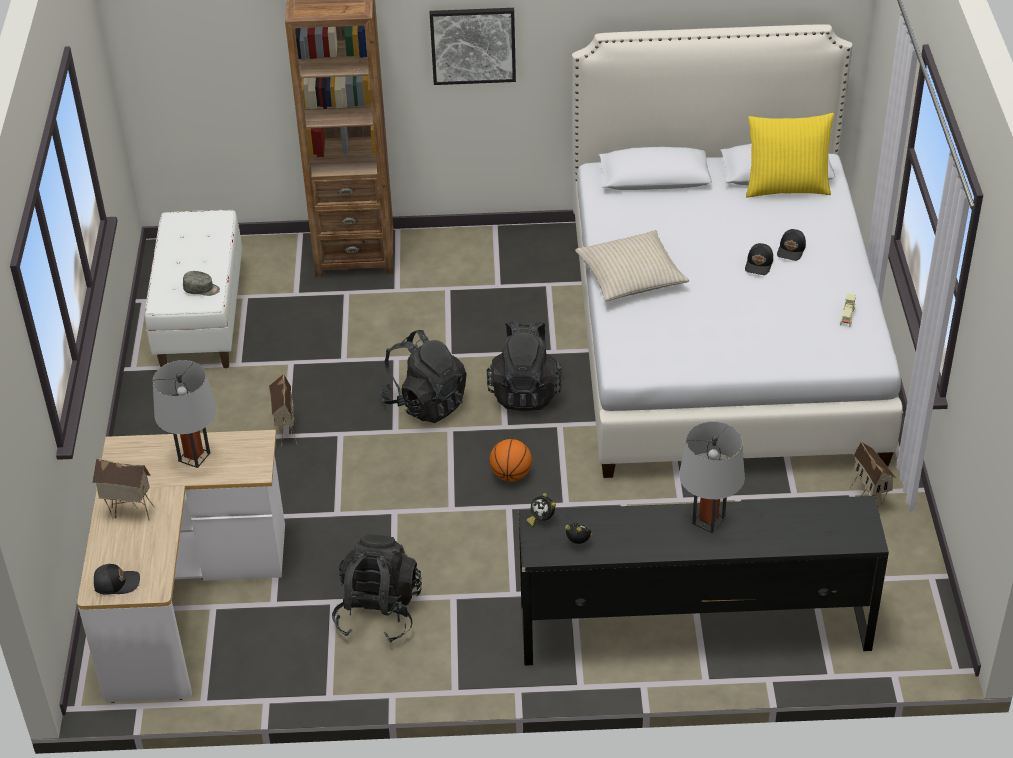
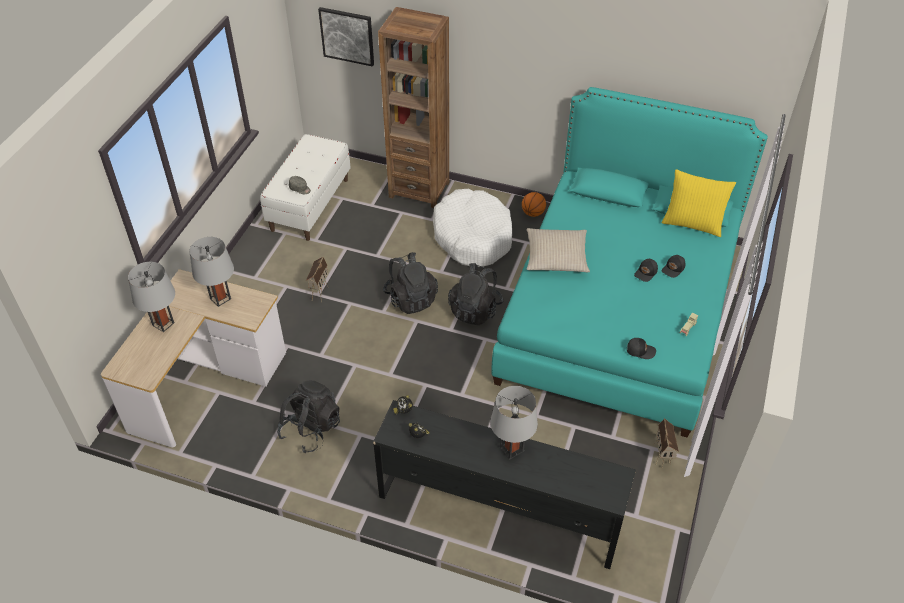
camera: 20 degrees right, 5 degrees up
toy house [92,457,155,521] -> grey table lamp [128,262,175,332]
black cap [94,564,140,595] -> black cap moved to [627,338,656,359]
picture [430,8,516,85] -> picture moved to [318,7,374,67]
basketball [490,439,532,481] -> basketball moved to [522,192,546,217]
white bed [572,24,903,478] -> turquoise bed [491,87,768,437]
none -> white dog bed [433,189,512,267]

